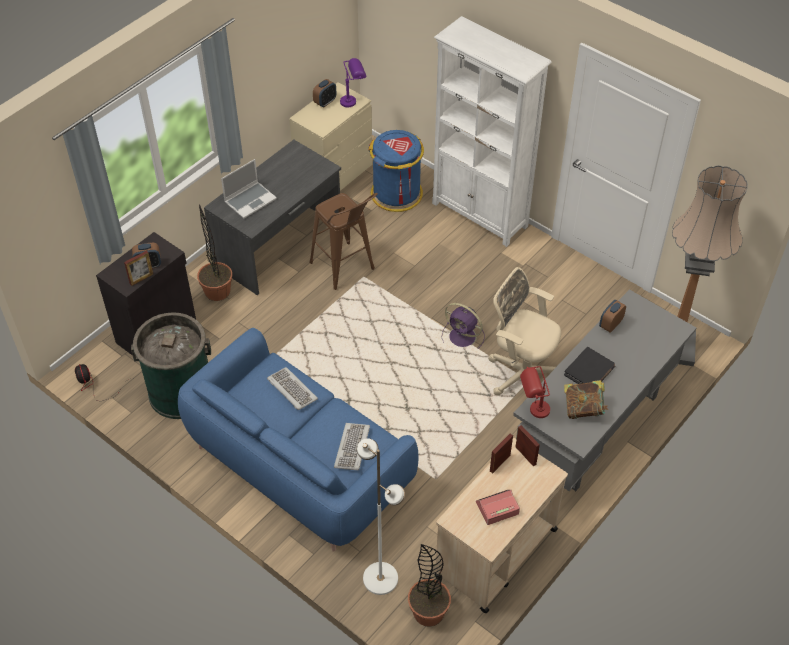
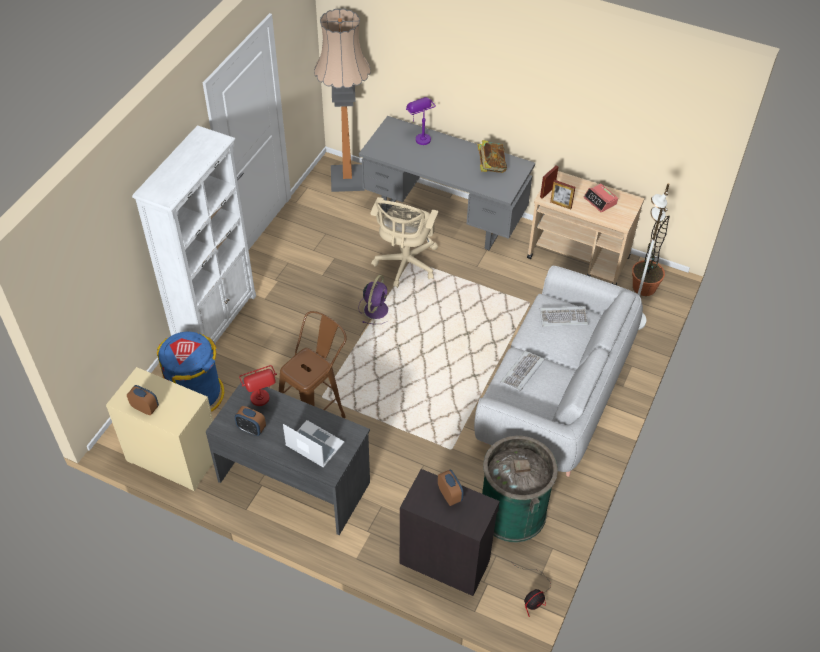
camera: 105 degrees left, 0 degrees up
picture frame [124,250,153,286] -> none
blue sofa [178,328,419,552] -> grey sofa [474,266,643,477]
potted plant [197,204,232,301] -> none
purple table lamp [340,58,366,107] -> purple table lamp moved to [406,97,436,145]
red table lamp [520,366,550,418] -> red table lamp moved to [239,365,277,406]
black book [564,347,615,384] -> none
alarm clock [599,300,626,333] -> alarm clock moved to [235,406,266,436]

